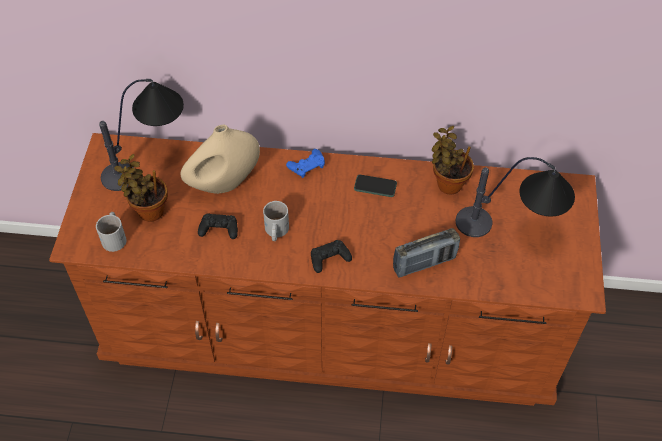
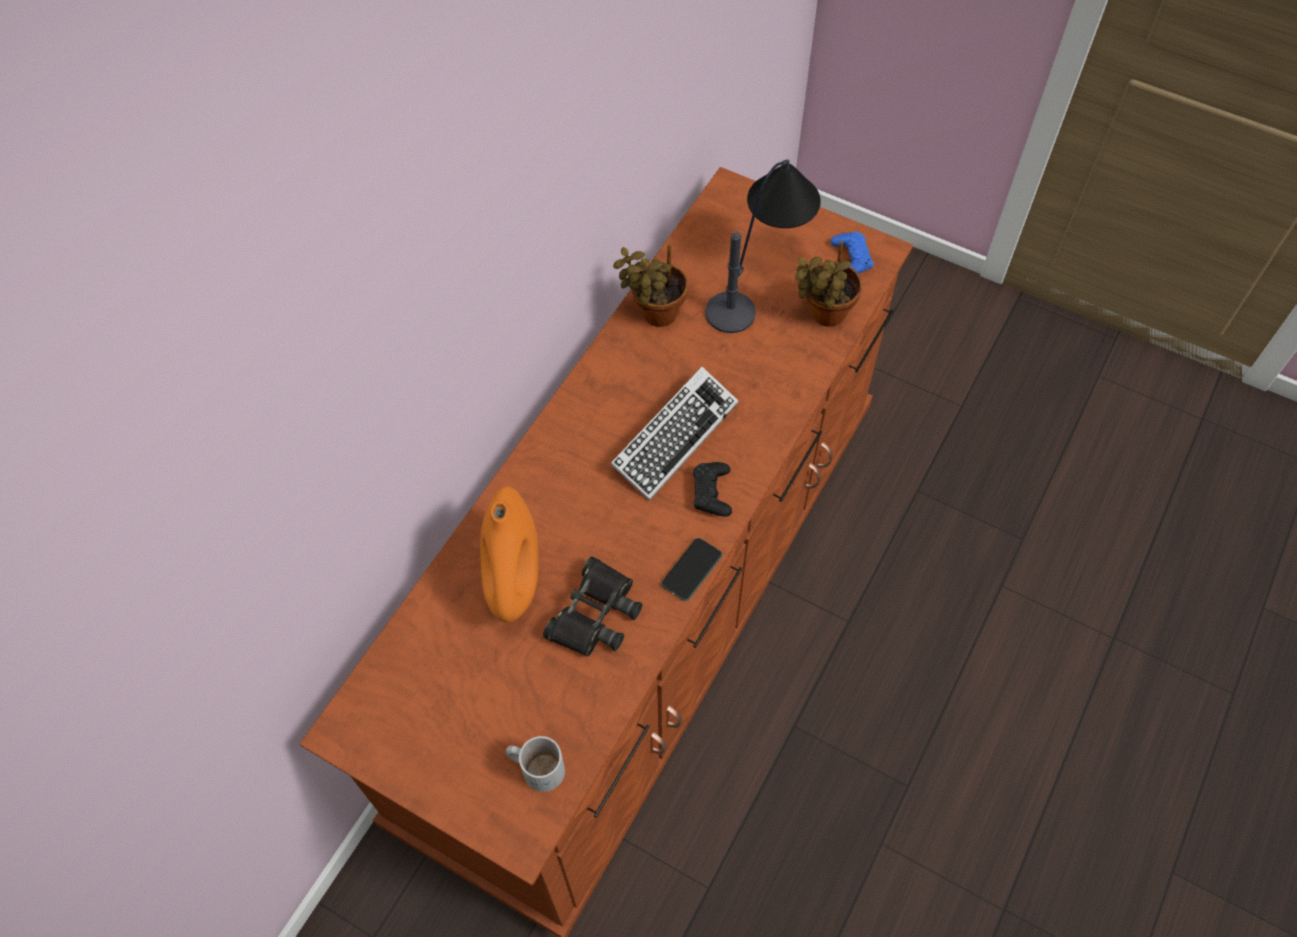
camera: 65 degrees left, 5 degrees up
table lamp [99,79,184,191] -> none
potted plant [115,154,168,222] -> potted plant moved to [795,241,862,327]
beige vase [180,124,260,194] -> orange vase [480,487,539,623]
black game controller [198,213,238,239] -> black binoculars [543,556,643,657]
white mug [263,201,289,241] -> none
blue game controller [286,149,325,178] -> blue game controller moved to [830,232,874,274]
phone [354,175,397,197] -> phone moved to [661,538,722,601]
radio [393,228,460,277] -> none
none -> keyboard [610,367,738,501]

